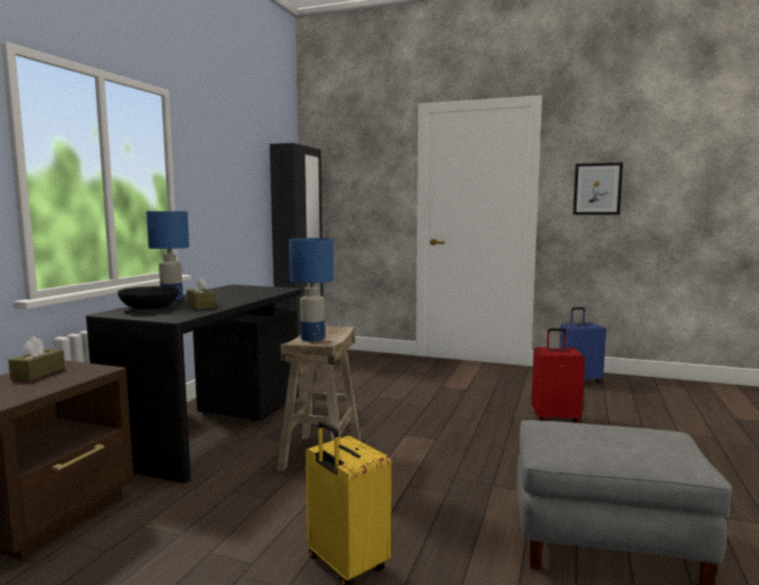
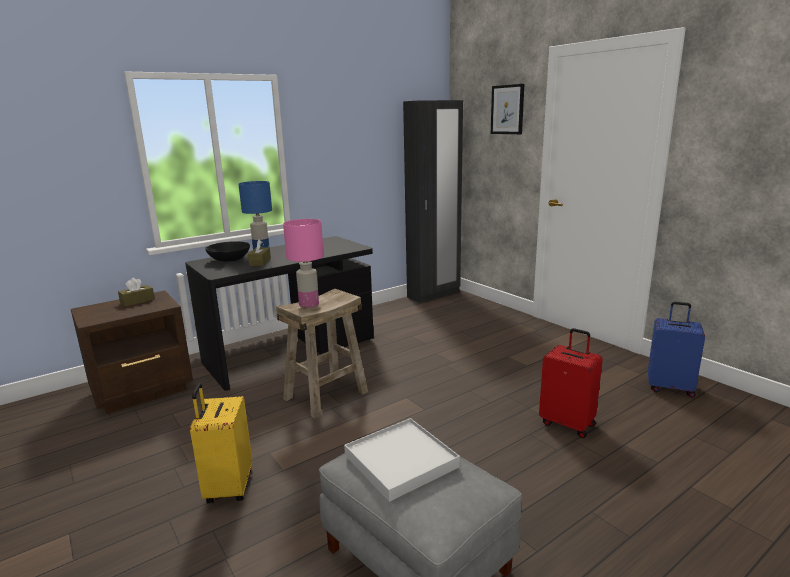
camera: 35 degrees right, 10 degrees up
blue table lamp [289,238,334,341] -> pink table lamp [283,219,324,308]
picture [573,163,623,215] -> picture moved to [491,84,524,134]
none -> white tray [344,418,460,502]

